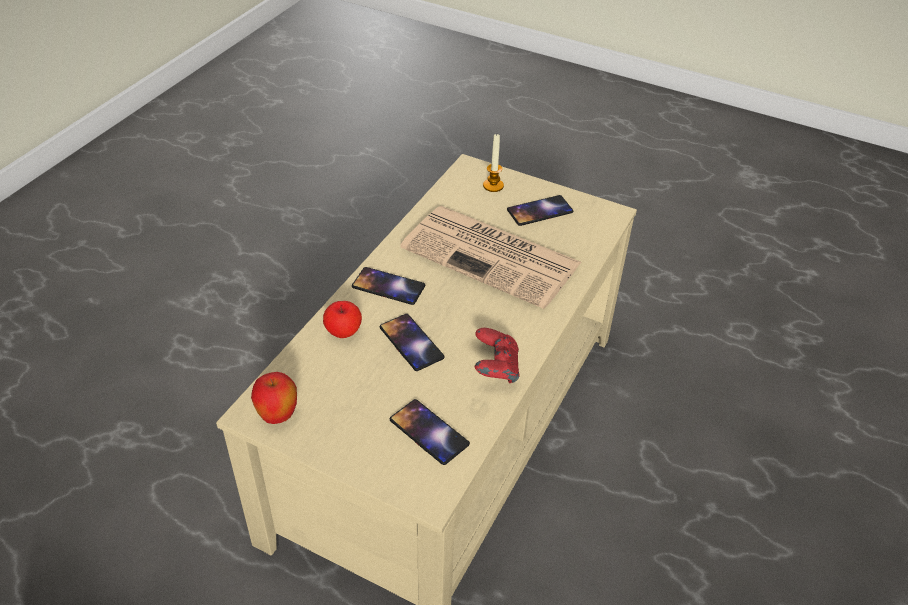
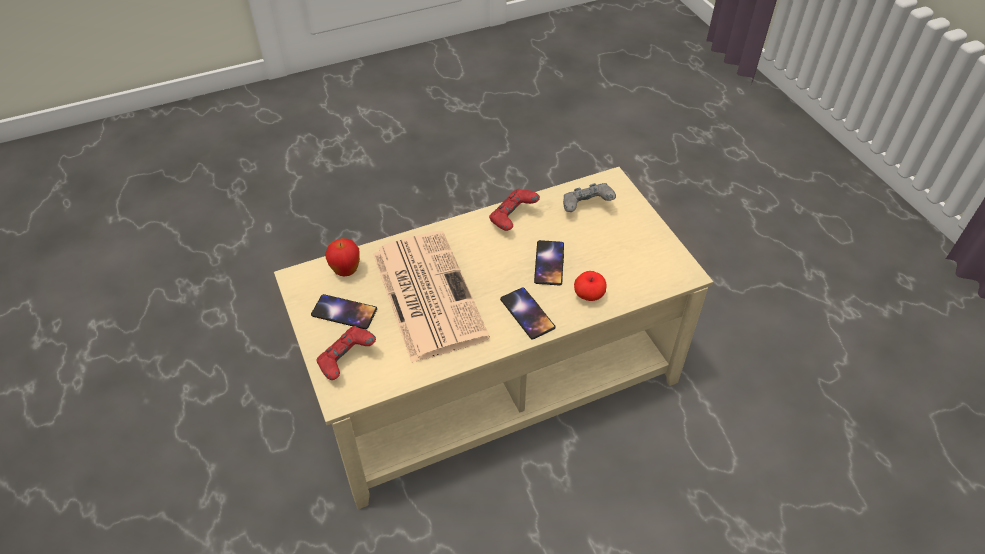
camera: 140 degrees left, 5 degrees up
apple [251,372,297,424] -> apple moved to [325,238,360,276]
phone [390,399,470,465] -> grey game controller [563,183,616,212]
candle [483,134,504,192] -> red game controller [316,326,376,380]

